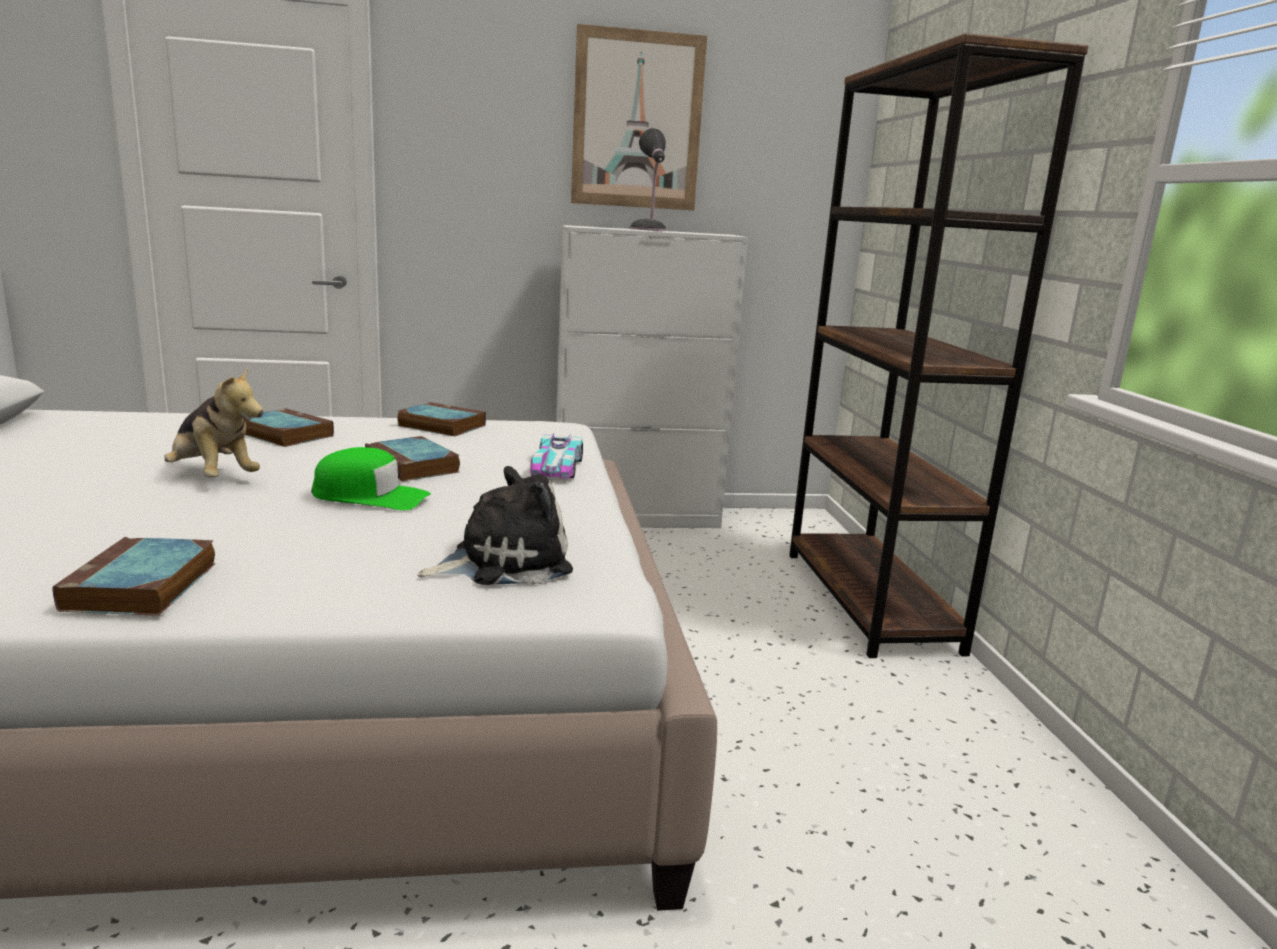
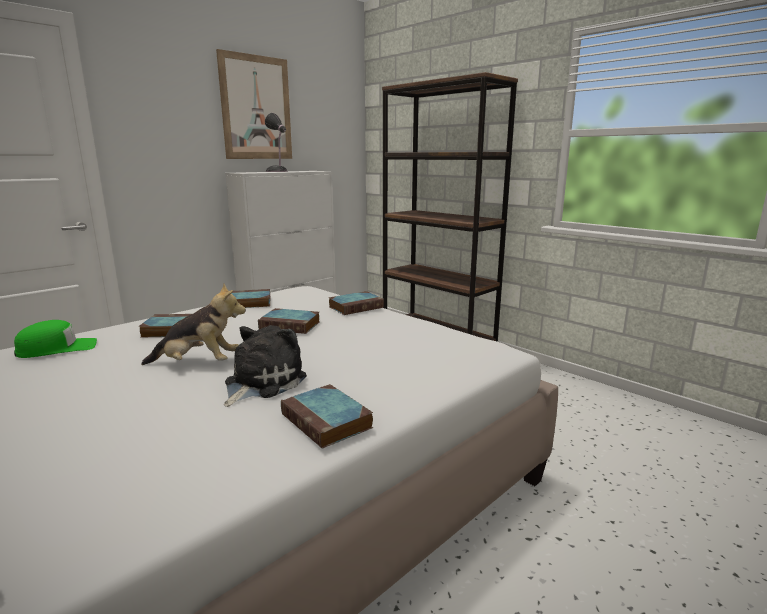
camera: 35 degrees left, 0 degrees up
green cap [312,447,431,510] -> green cap moved to [14,320,97,358]
plush toy [417,466,573,585] -> plush toy moved to [224,325,307,407]
toy car [530,433,583,479] -> book [328,291,384,315]

